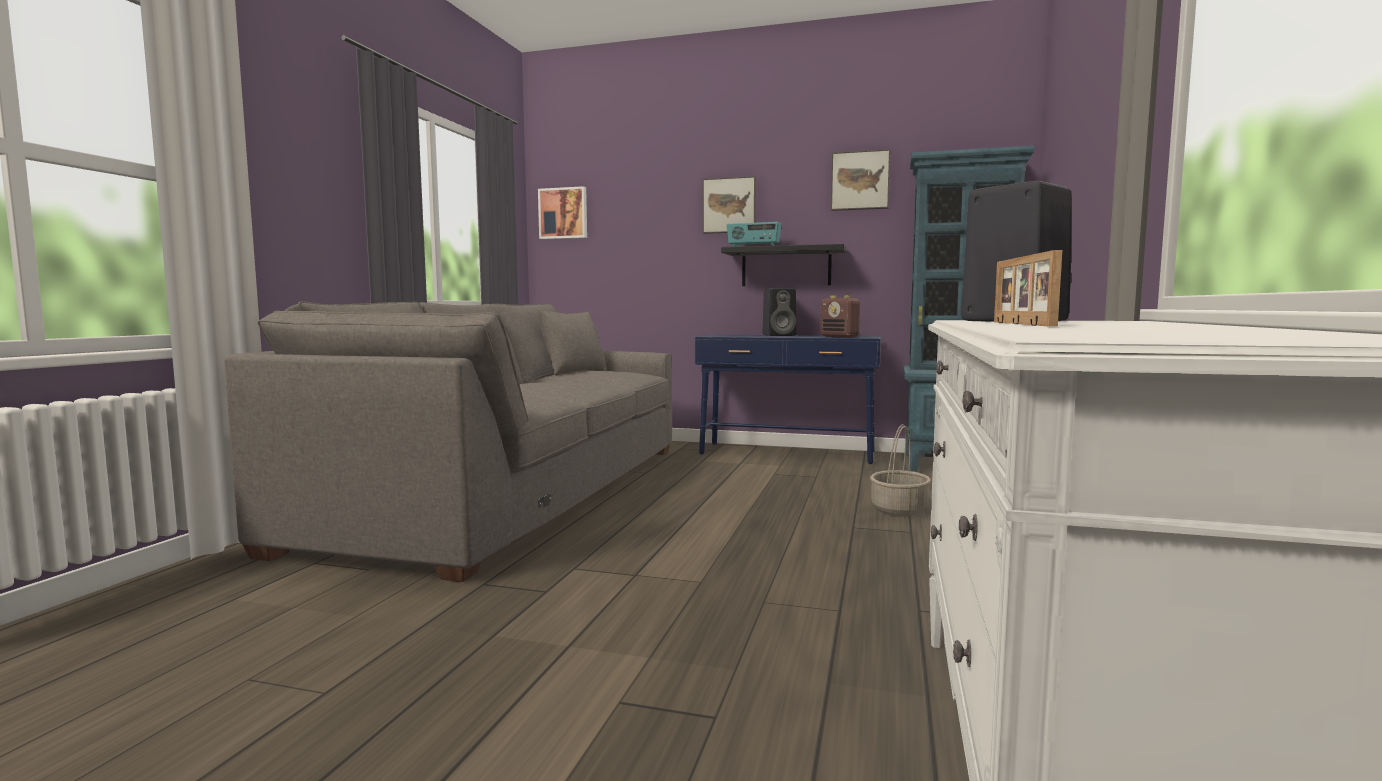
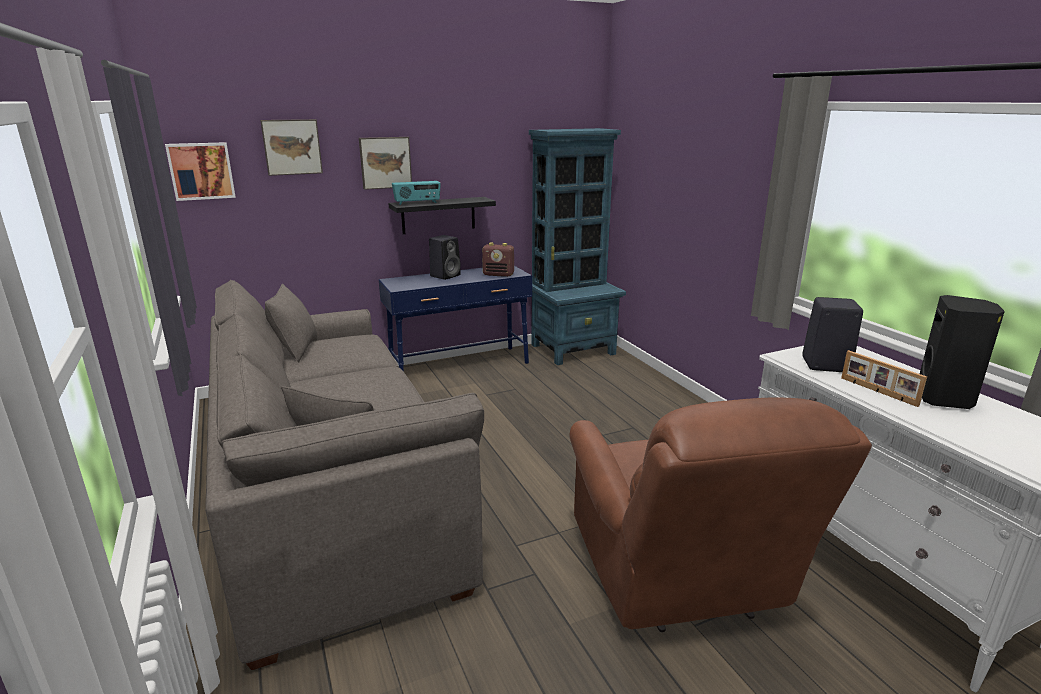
camera: 40 degrees left, 15 degrees up
picture [831,149,890,211] -> picture moved to [260,119,323,176]
basket [870,424,931,516] -> none
none -> brown armchair [569,398,872,632]
none -> black speaker [920,295,1005,409]

